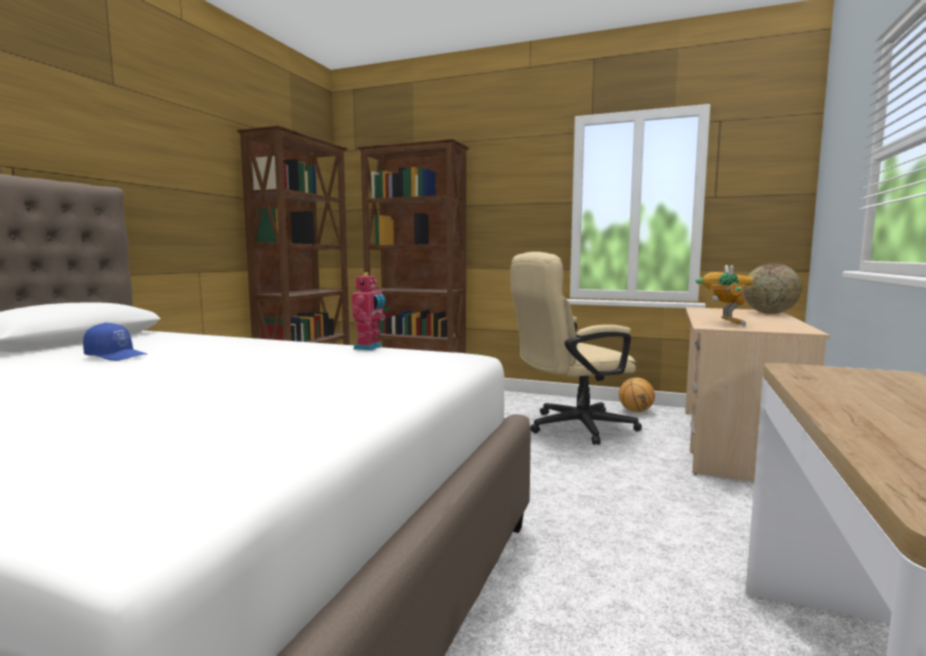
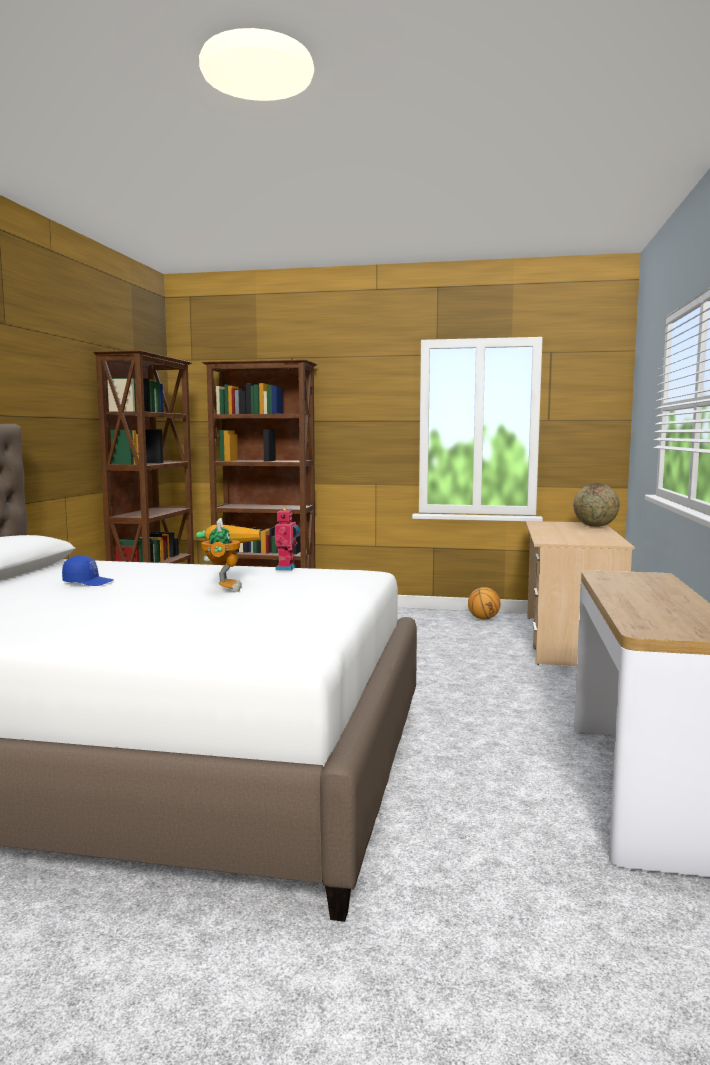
camera: 10 degrees left, 0 degrees up
beige office chair [510,252,642,445] -> none
toy robot [695,265,753,326] -> toy robot moved to [196,518,261,592]

